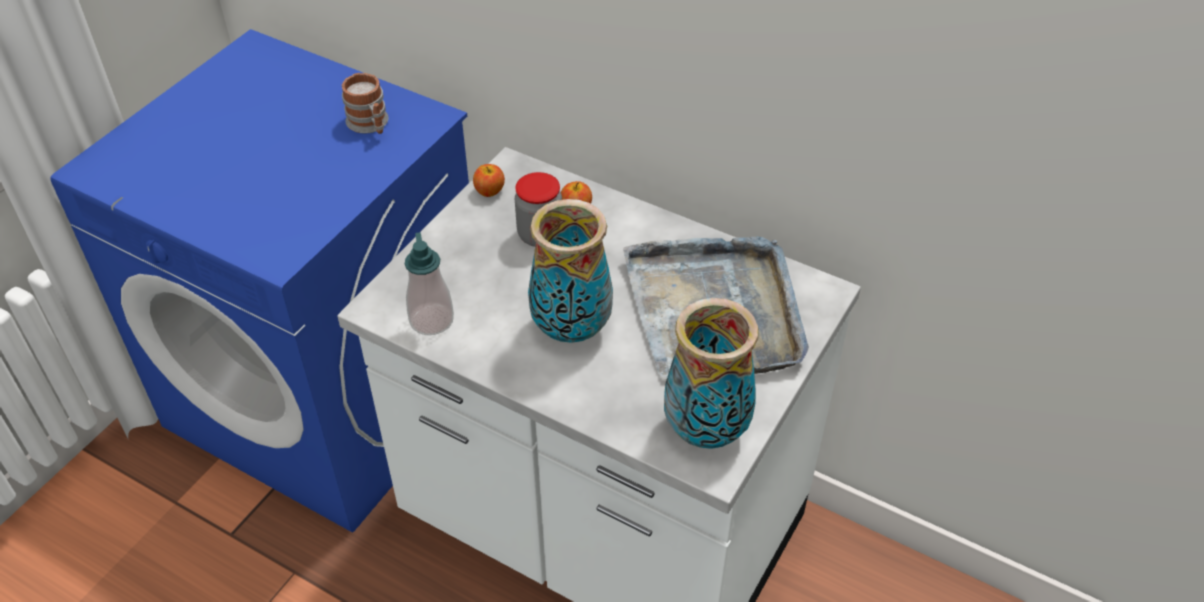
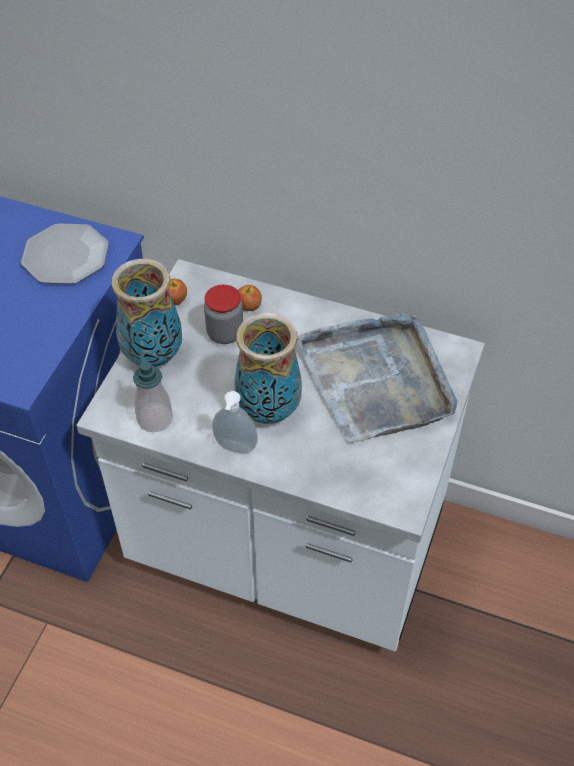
camera: 10 degrees left, 5 degrees up
mug [342,73,389,134] -> plate [21,224,109,284]
vase [664,298,759,449] -> vase moved to [111,259,182,367]
none -> soap dispenser [212,391,258,453]

